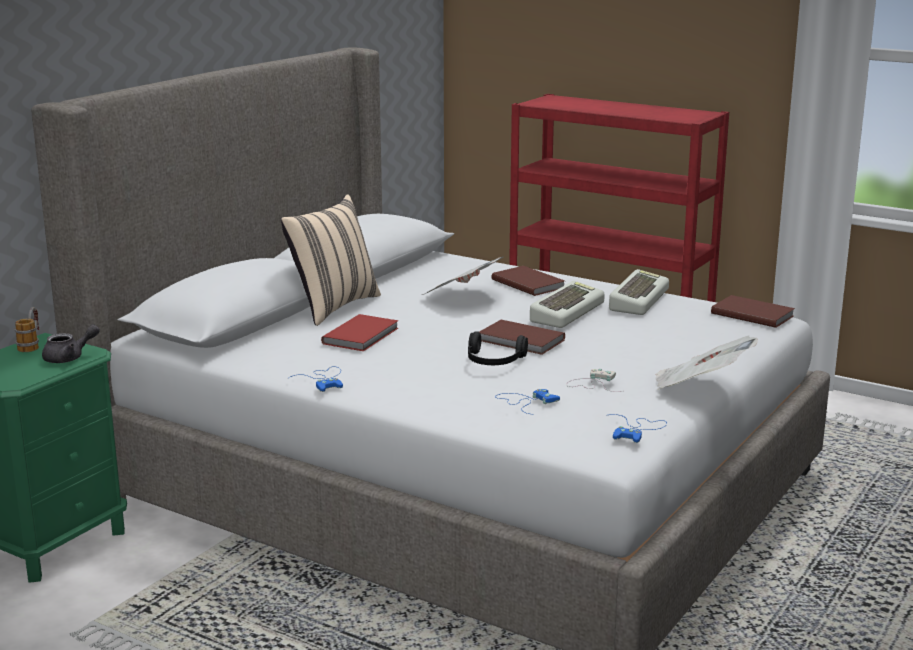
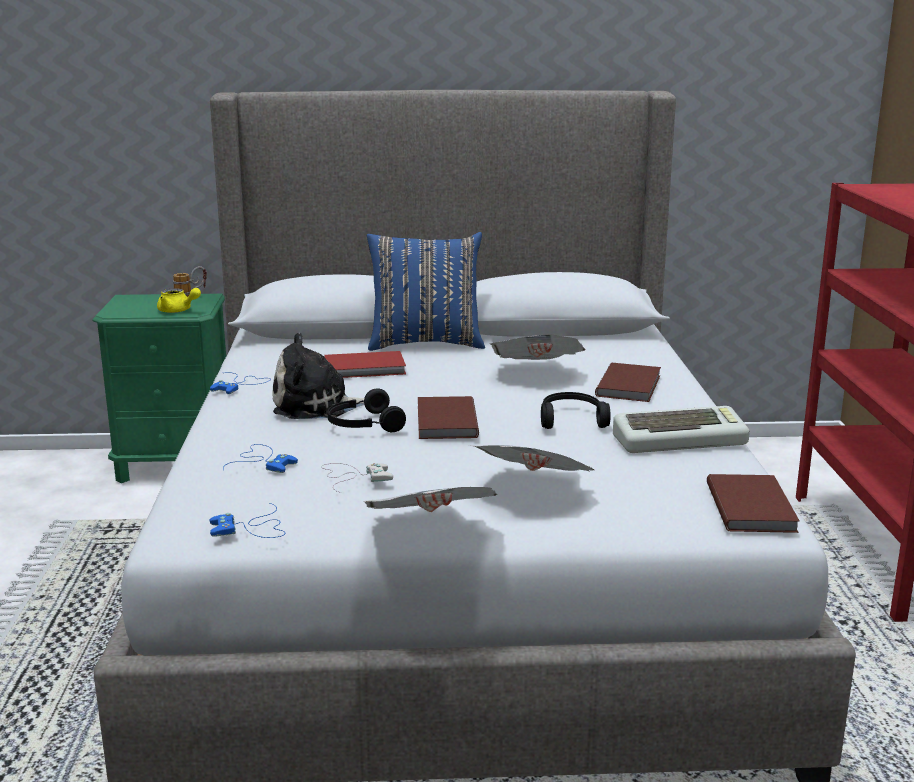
camera: 55 degrees right, 0 degrees up
grey teapot [42,324,100,363] -> yellow teapot [157,288,201,313]
beige pillow [281,194,381,326] -> blue pillow [367,232,485,351]
keyboard [530,281,605,328] -> black headphones [541,392,611,429]
none -> plush toy [273,332,364,419]
none -> newspaper [469,445,594,471]

